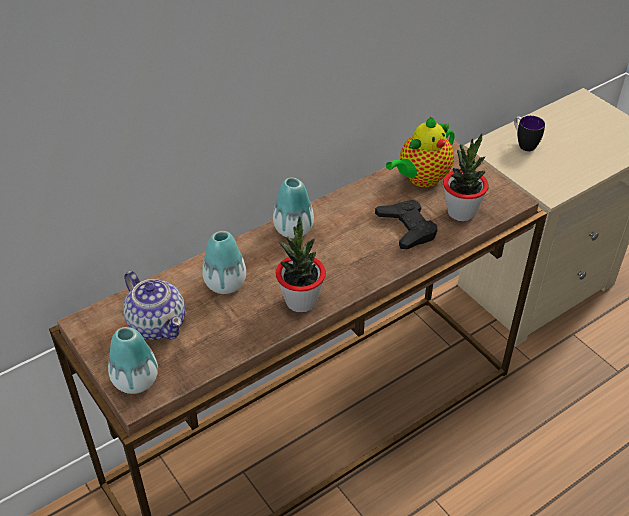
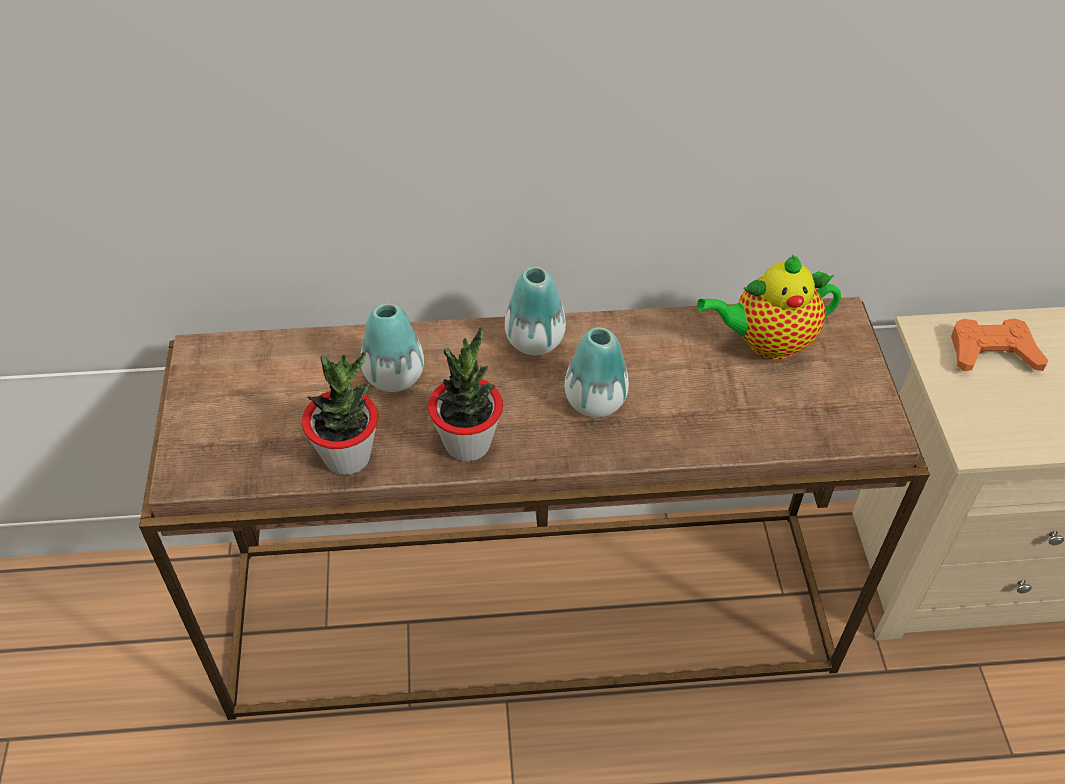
camera: 30 degrees right, 5 degrees up
vase [108,327,158,394] -> vase moved to [565,327,629,417]
teapot [123,271,185,340] -> none
black game controller [375,200,437,249] -> none
potted plant [443,133,489,221] -> potted plant moved to [302,352,378,475]
mug [514,116,545,151] -> orange game controller [951,318,1048,371]

